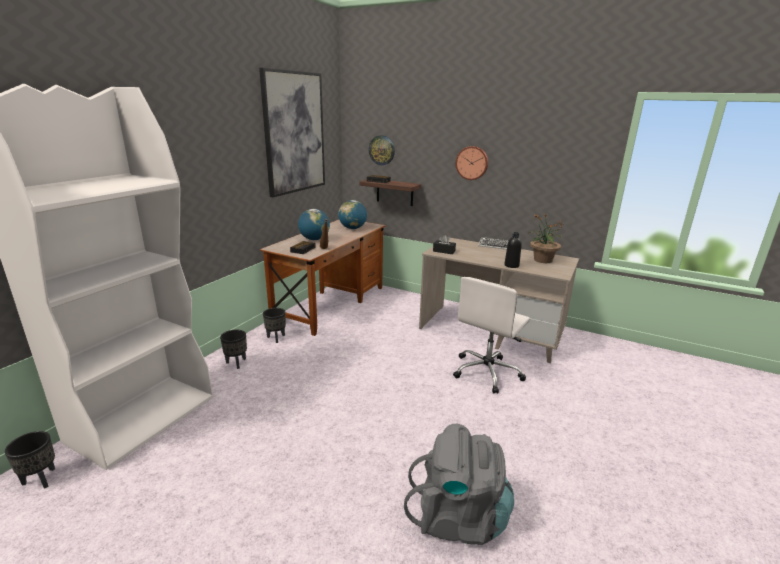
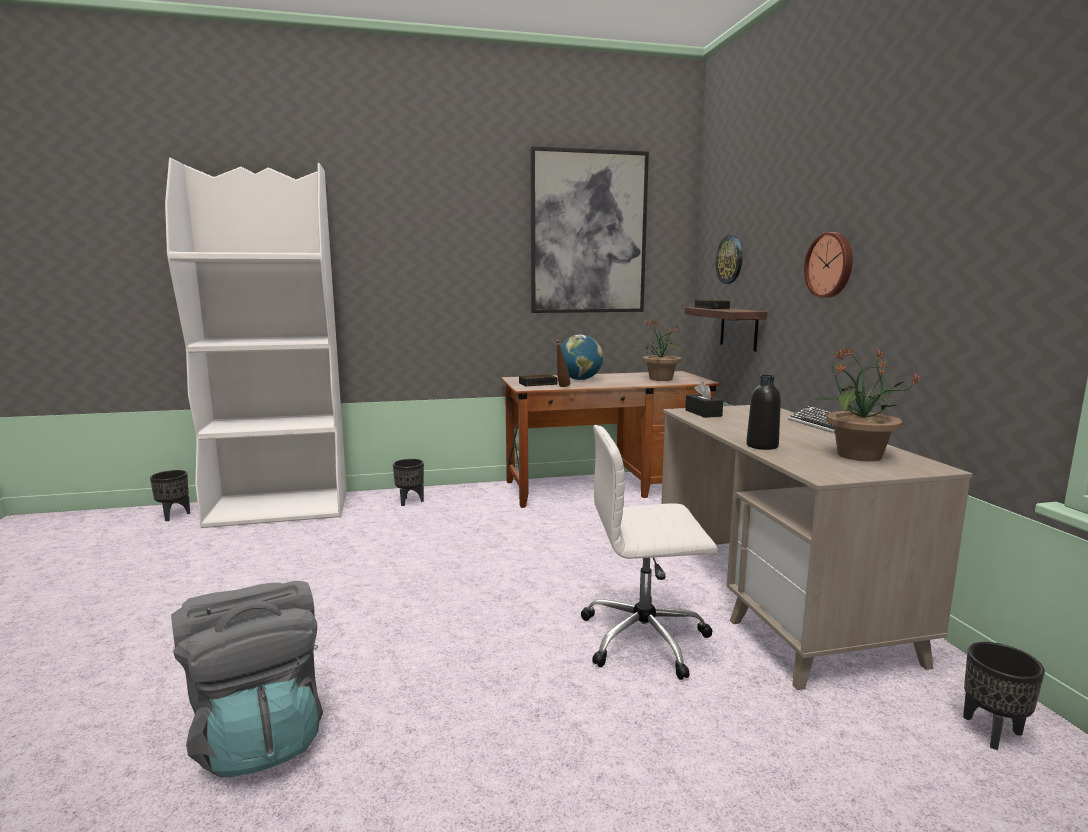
camera: 50 degrees right, 10 degrees down
black planter [263,308,286,343] -> black planter moved to [963,642,1045,750]
globe [338,200,367,229] -> potted plant [638,320,682,381]

